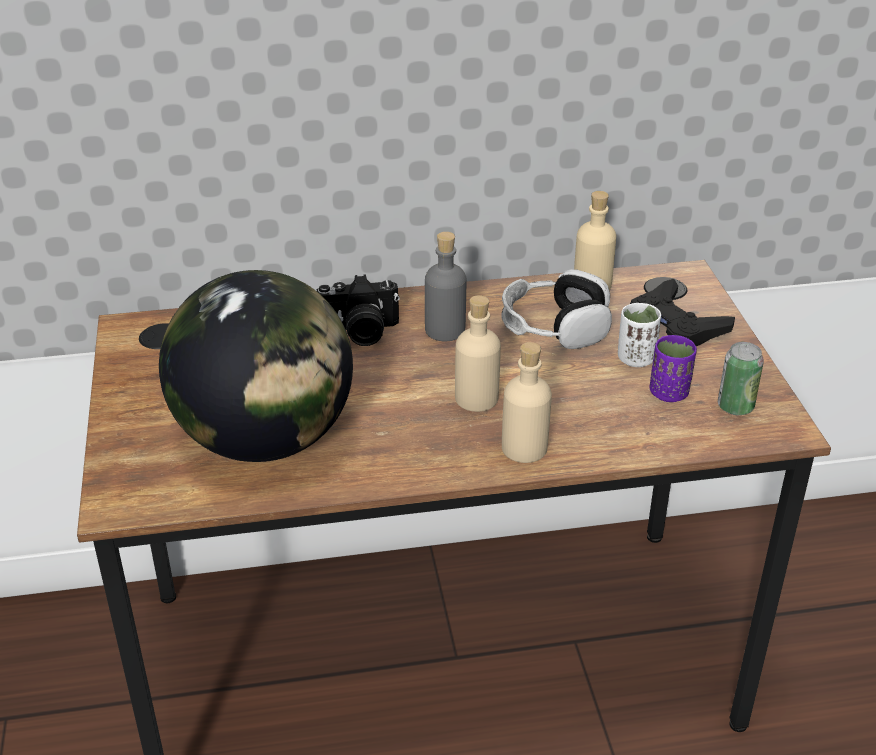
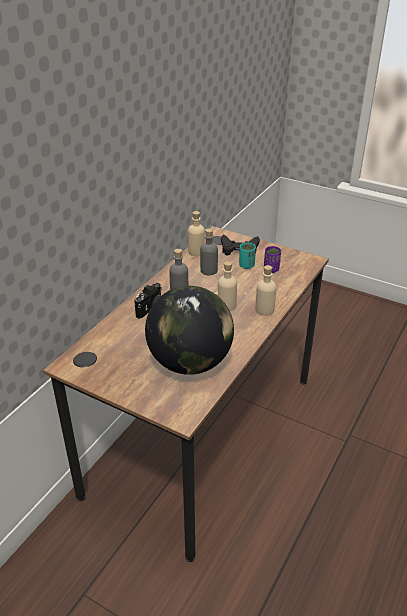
camera: 50 degrees left, 0 degrees up
headphones [501,269,612,349] -> grey bottle [200,228,218,275]
white cup [618,303,661,367] -> turquoise cup [239,242,256,269]
can [718,342,764,415] -> none

